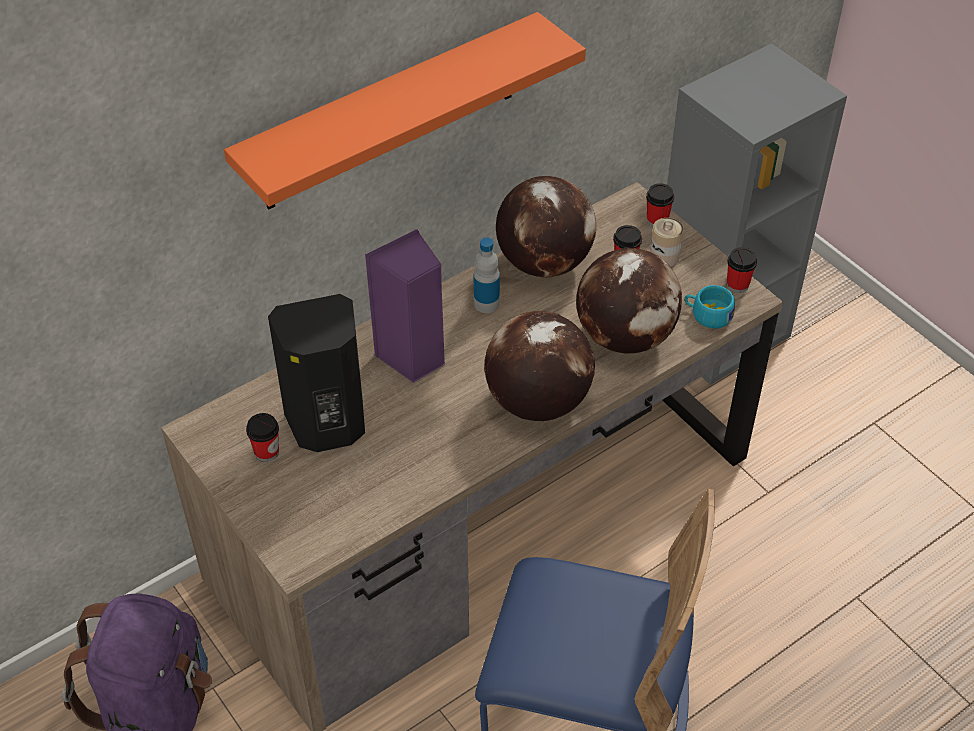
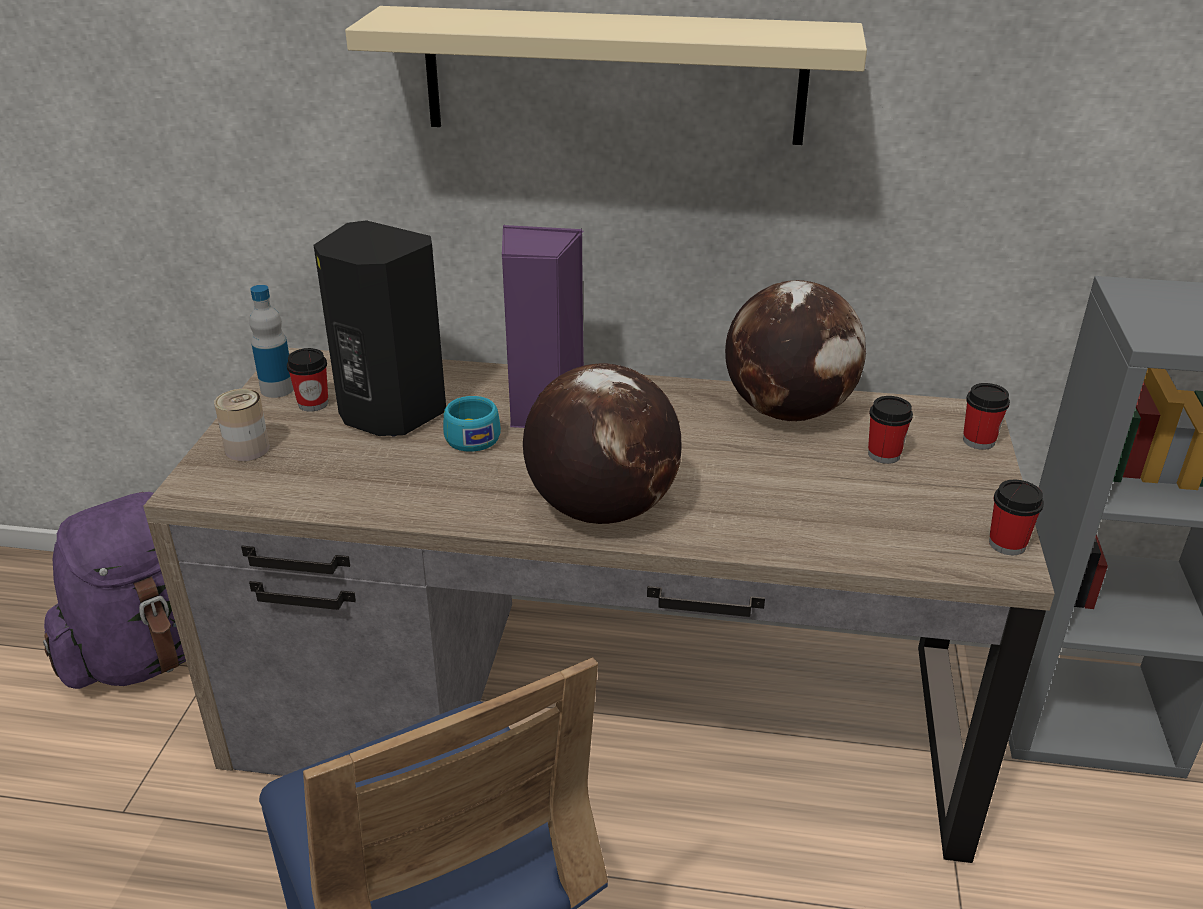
camera: 45 degrees right, 15 degrees down
orange shelf [224,12,586,210] -> beige shelf [345,6,867,145]
bottle [474,237,500,313] -> bottle moved to [249,285,294,398]
globe [576,248,682,354] -> none
can [650,218,683,267] -> can moved to [214,389,270,461]
turquoise cup [684,285,735,329] -> turquoise cup moved to [443,396,501,452]

